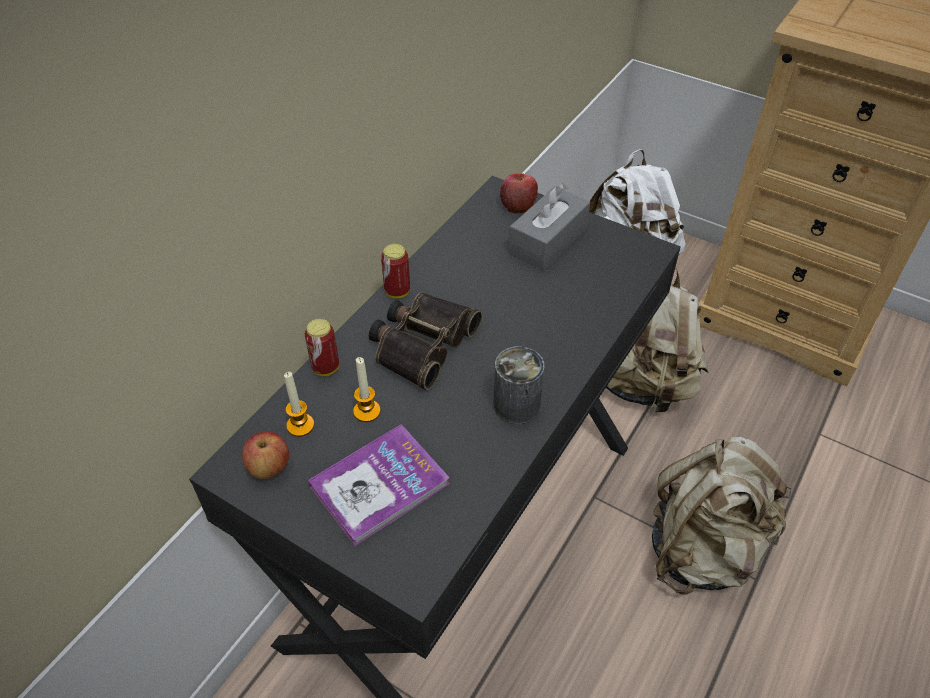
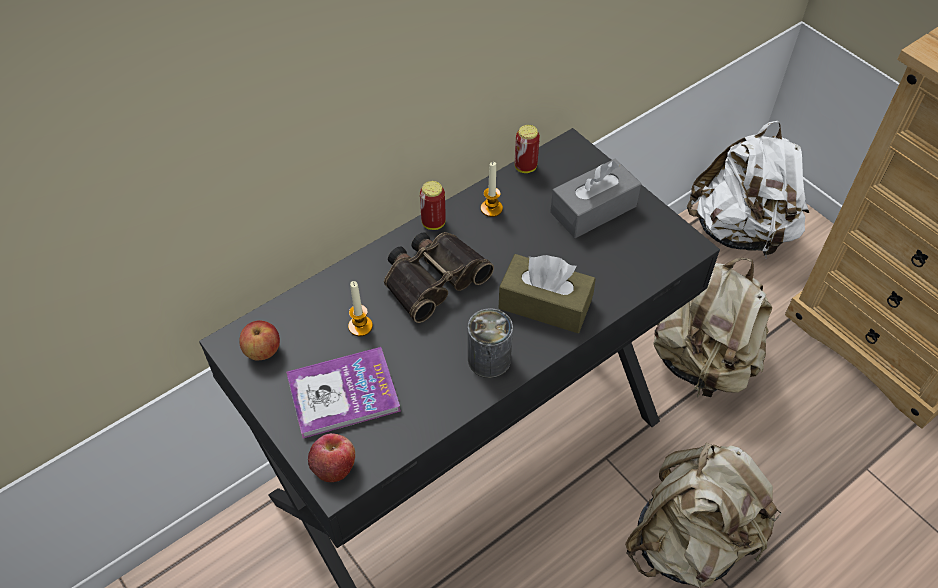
camera: 20 degrees right, 5 degrees up
candle [284,372,314,437] -> candle moved to [481,162,503,217]
can [305,319,339,376] -> can moved to [515,125,540,173]
apple [500,173,538,214] -> apple moved to [308,433,355,482]
none -> brown tissue box [499,254,596,333]

